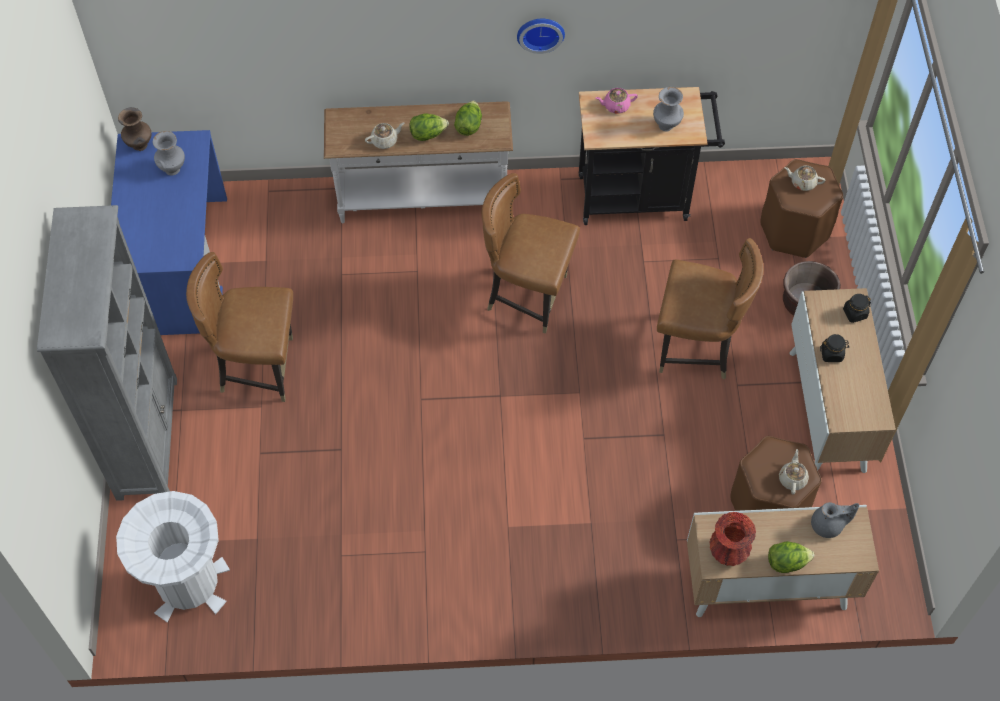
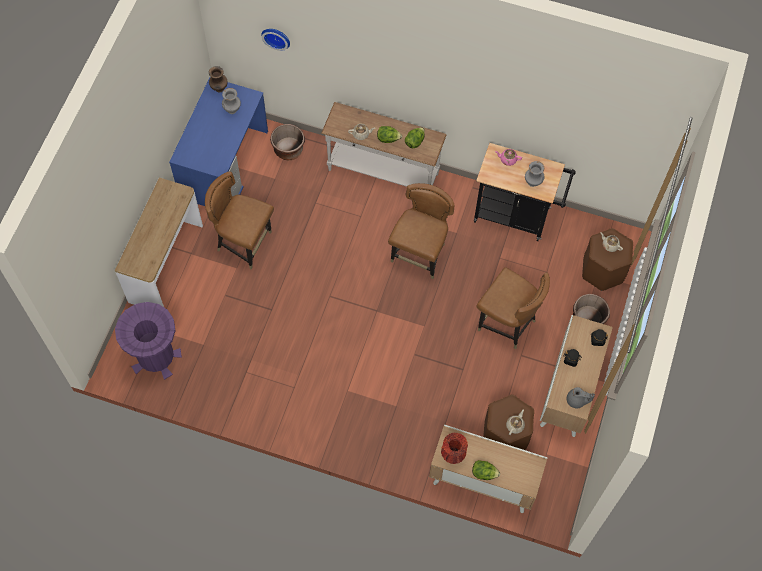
camera: 20 degrees right, 5 degrees up
grey bookcase [37,205,177,501] -> console table [115,177,203,307]
white trash can [116,491,230,622] -> purple trash can [115,302,182,380]
brown chair [482,173,580,333] -> brown chair turned 75 degrees clockwise [388,183,455,279]
wall clock [517,19,565,54] -> wall clock moved to [261,29,290,51]
grey teapot [811,502,859,538] -> grey teapot moved to [567,387,595,408]
none -> brown planter [270,124,305,161]

